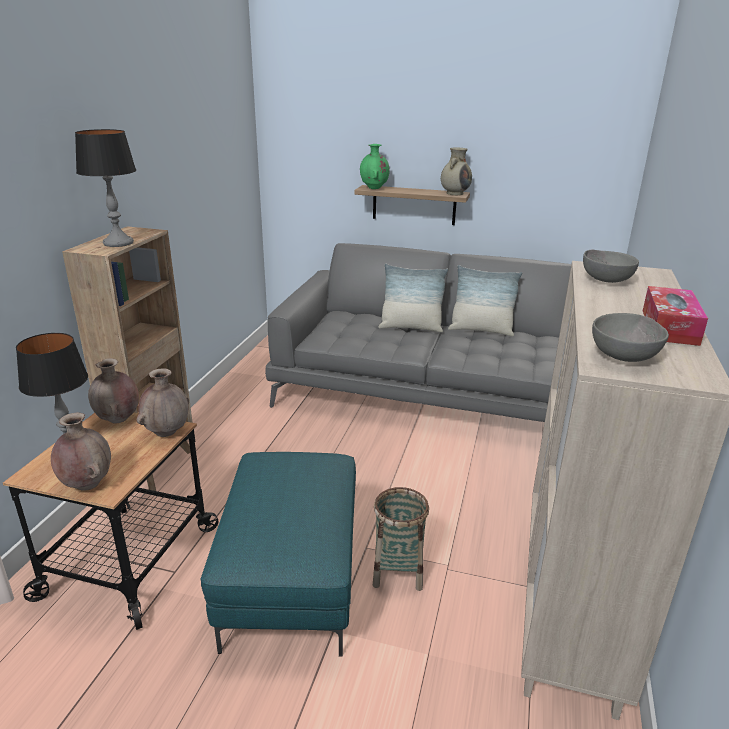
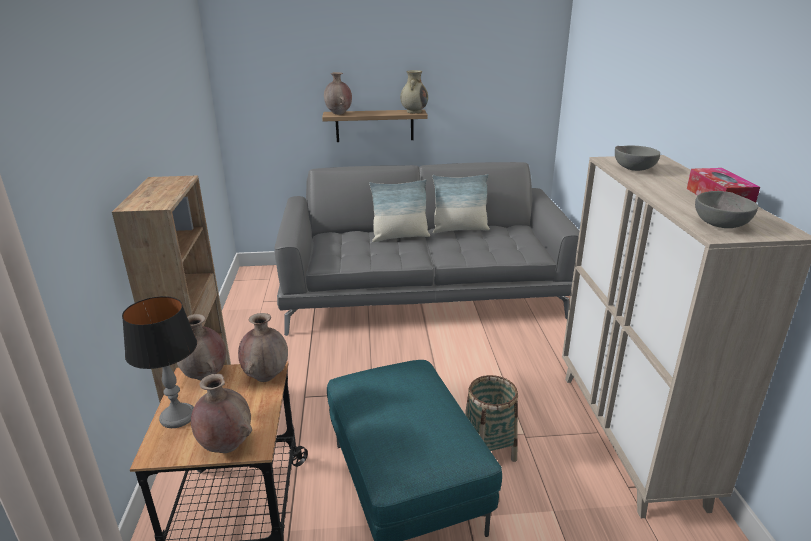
camera: 20 degrees left, 0 degrees up
table lamp [75,129,136,247] -> none
green vase [360,144,390,189] -> brown vase [324,72,352,115]

